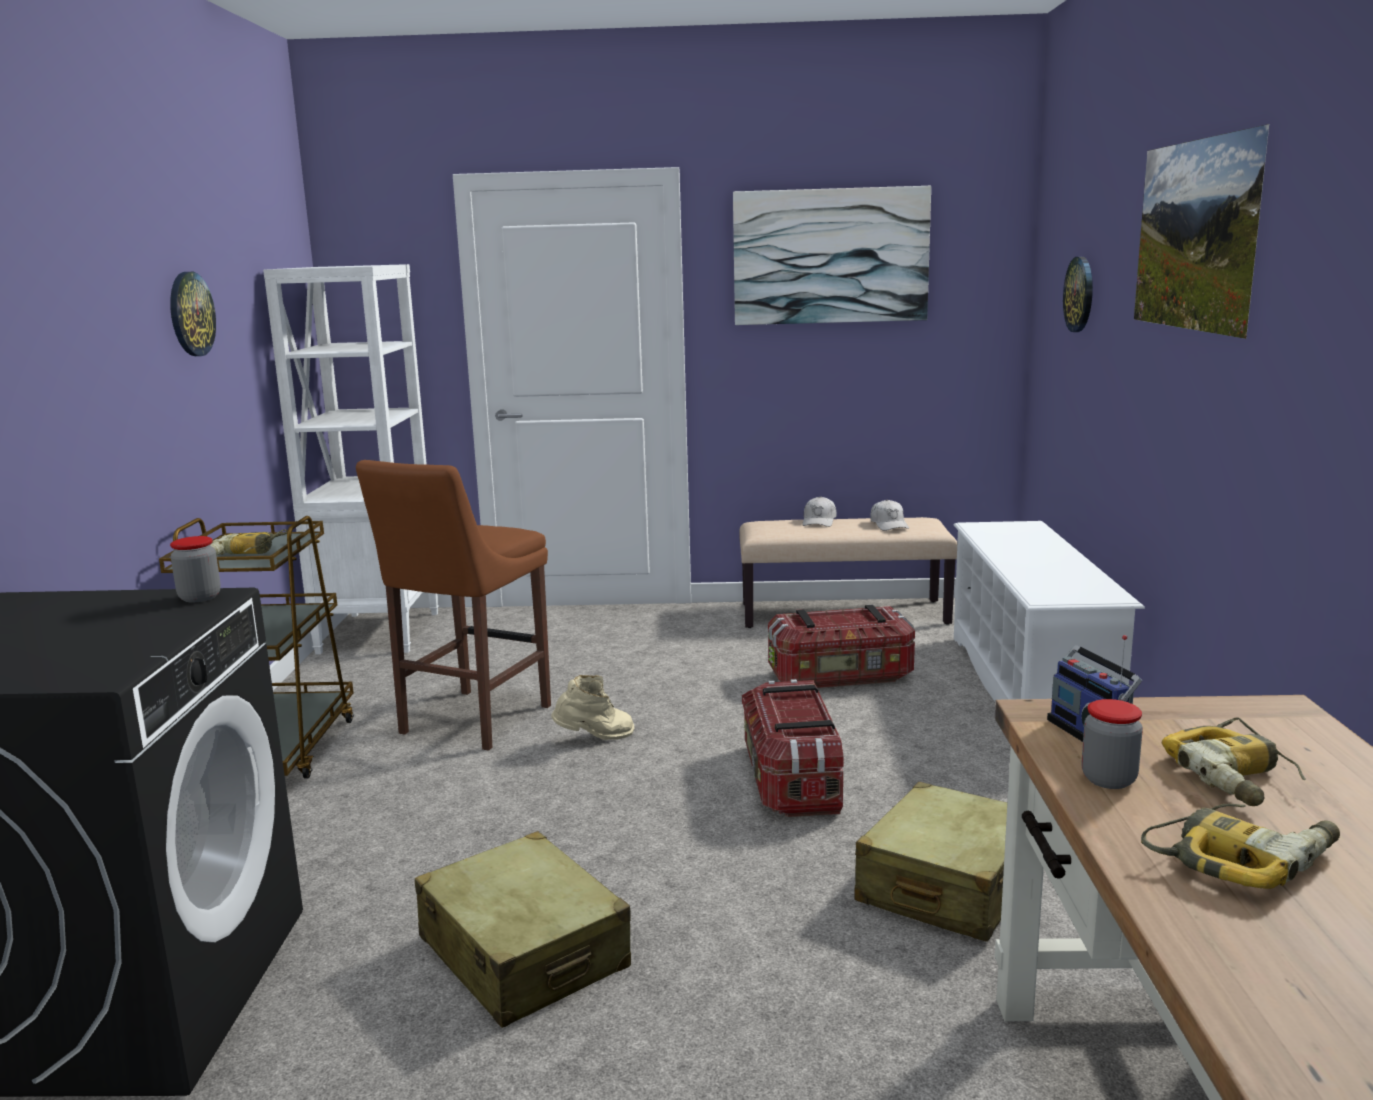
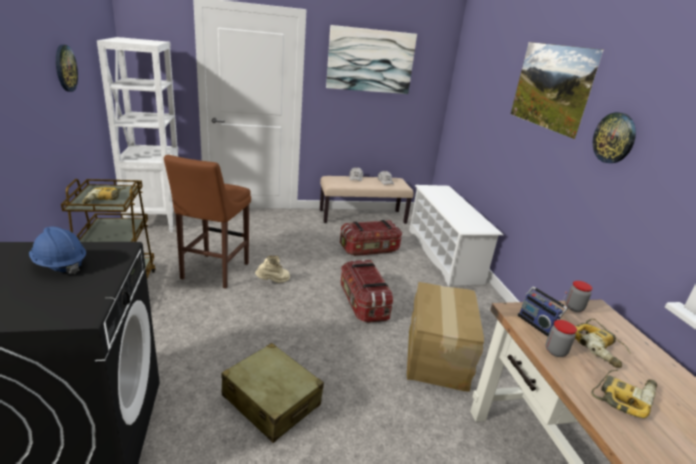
camera: 15 degrees left, 10 degrees up
jar [170,536,221,602] -> jar moved to [565,281,593,312]
beige suitcase [855,782,1007,942] -> cardboard box [407,282,484,392]
wall clock [1063,257,1093,332] -> wall clock moved to [593,112,636,163]
none -> blue hard hat [29,227,86,274]

